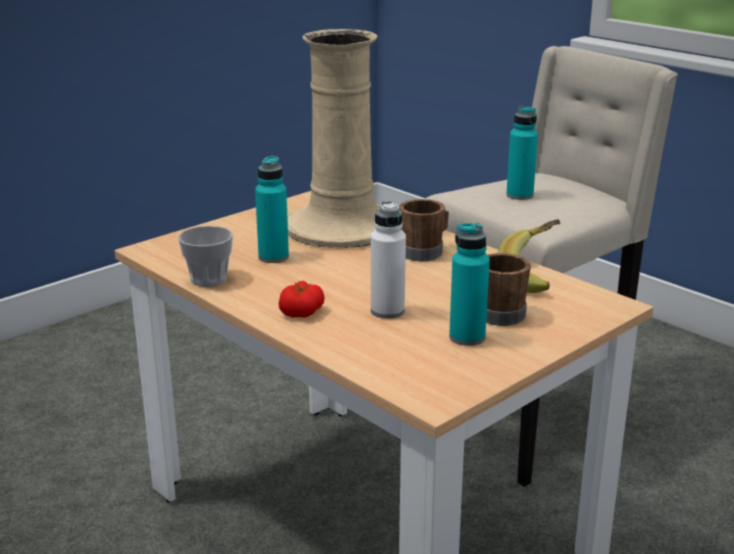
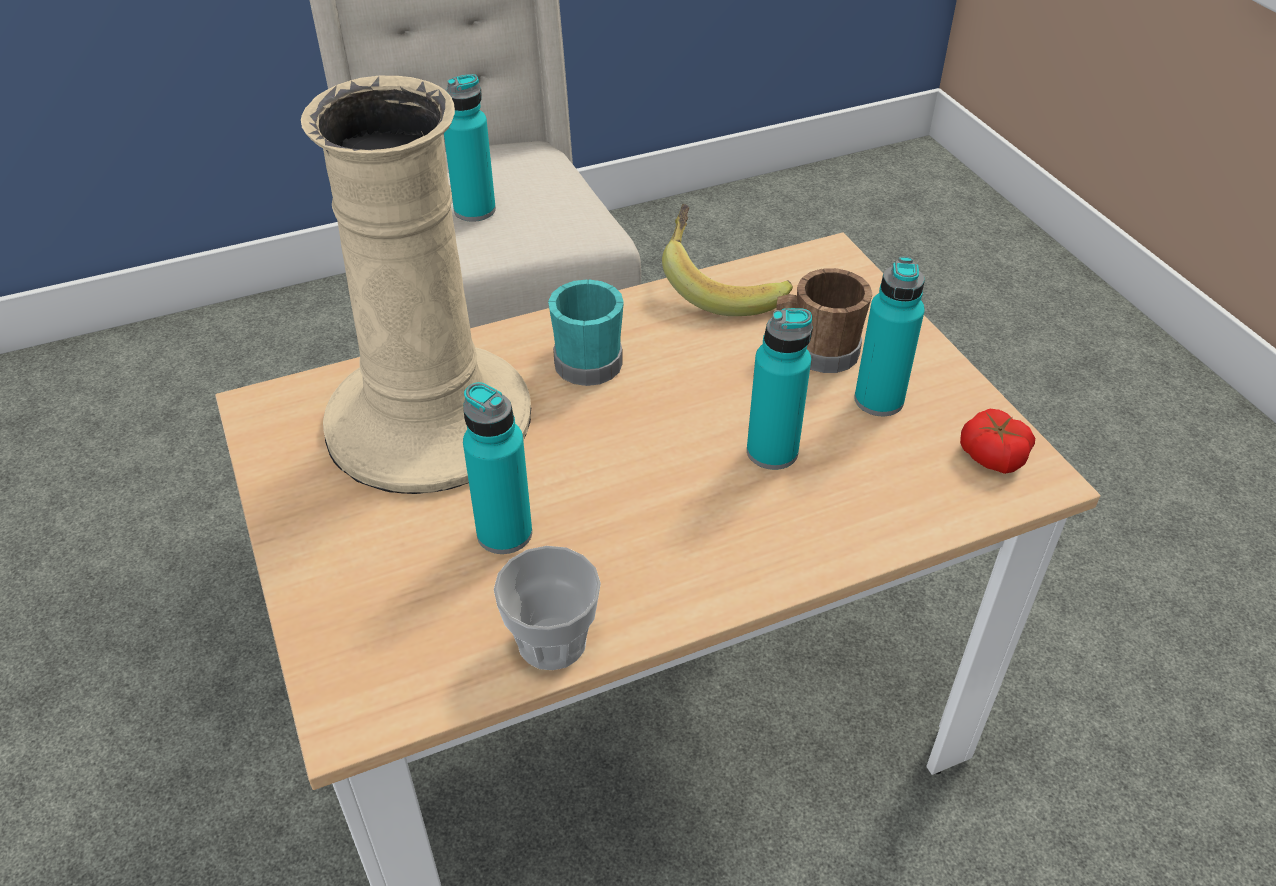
camera: 70 degrees left, 20 degrees up
tomato [279,281,325,318] -> tomato moved to [960,409,1035,474]
white bottle [371,201,406,319] -> turquoise bottle [747,308,813,470]
brown mug [399,199,449,262] -> turquoise mug [548,279,624,386]

